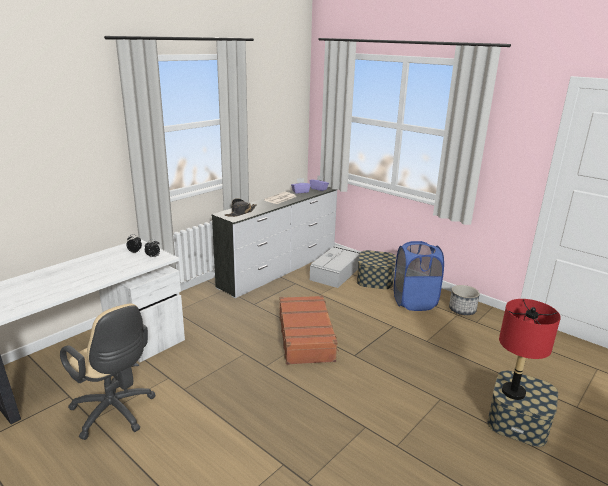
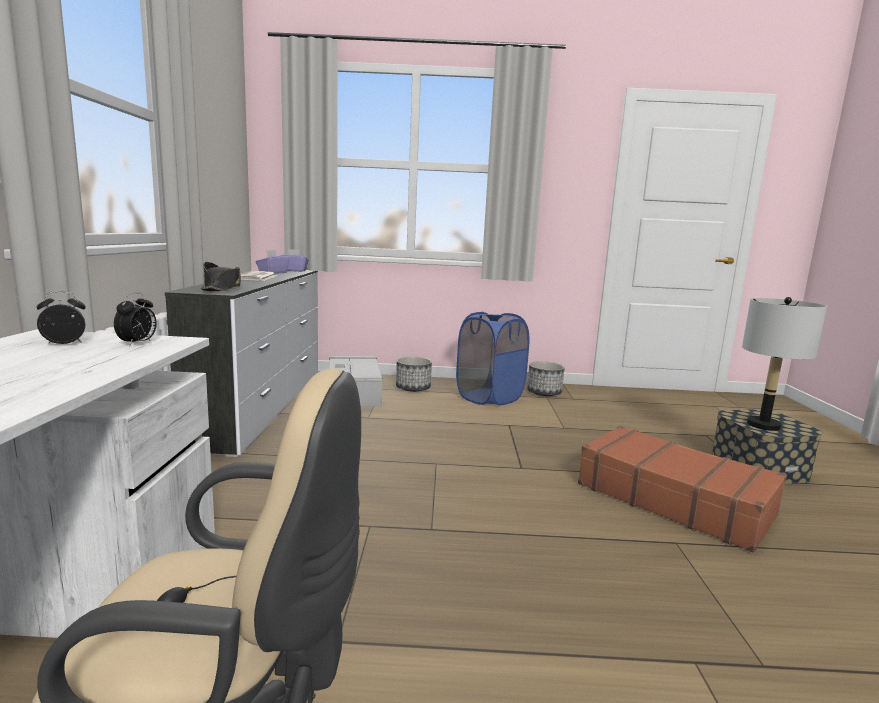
camera: 40 degrees left, 10 degrees down
brown suitcase [279,296,339,365] -> brown suitcase moved to [578,426,787,553]
storage box [357,250,396,289] -> planter [396,357,432,392]
red table lamp [499,299,561,400] -> grey table lamp [742,297,827,431]

